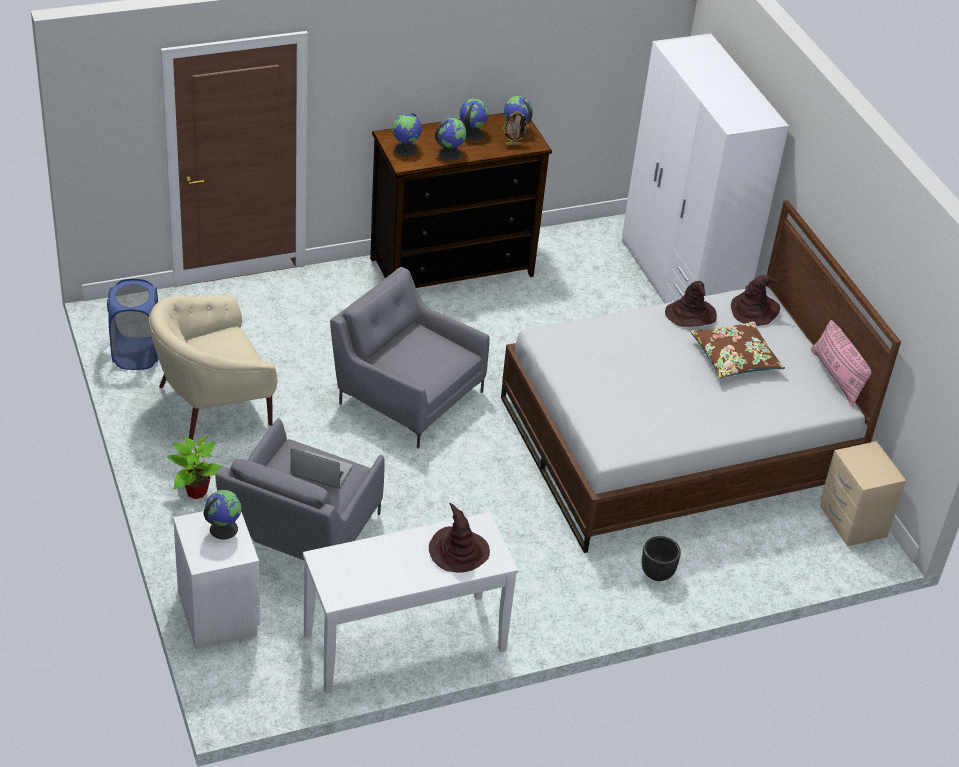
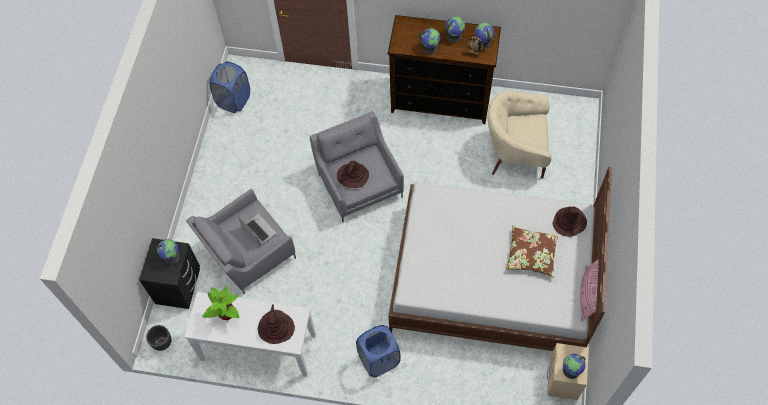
camera: 35 degrees right, 20 degrees up
beige armchair [149,295,277,440] -> beige armchair moved to [488,91,552,178]
potted plant [167,437,221,499] -> potted plant moved to [202,286,240,320]
white nightstand [173,511,260,649] -> black nightstand [139,238,200,309]
globe [392,113,422,156] -> globe moved to [563,354,586,379]
white wardrobe [622,34,789,303] -> none
black planter [642,536,681,581] -> black planter moved to [146,325,172,351]
brown hat [665,281,717,326] -> brown hat moved to [337,161,369,188]
none -> blue laundry basket [356,325,400,377]

